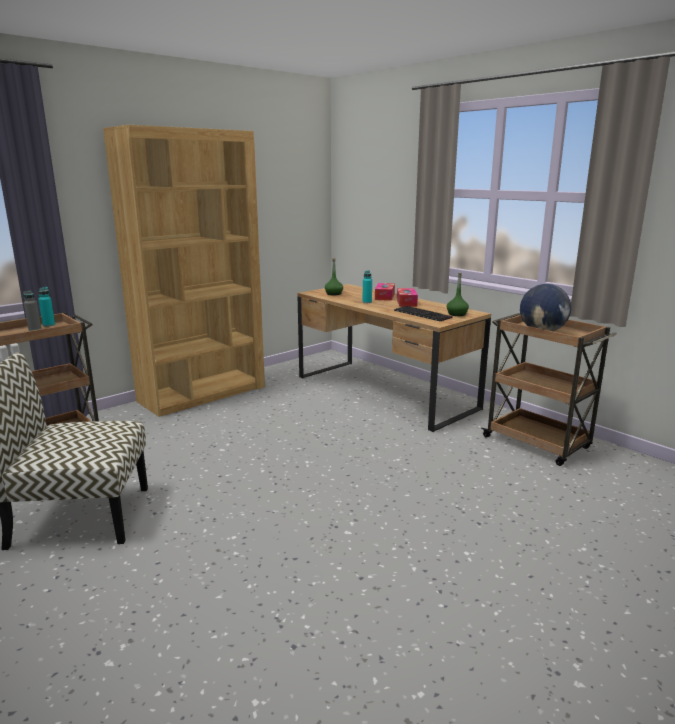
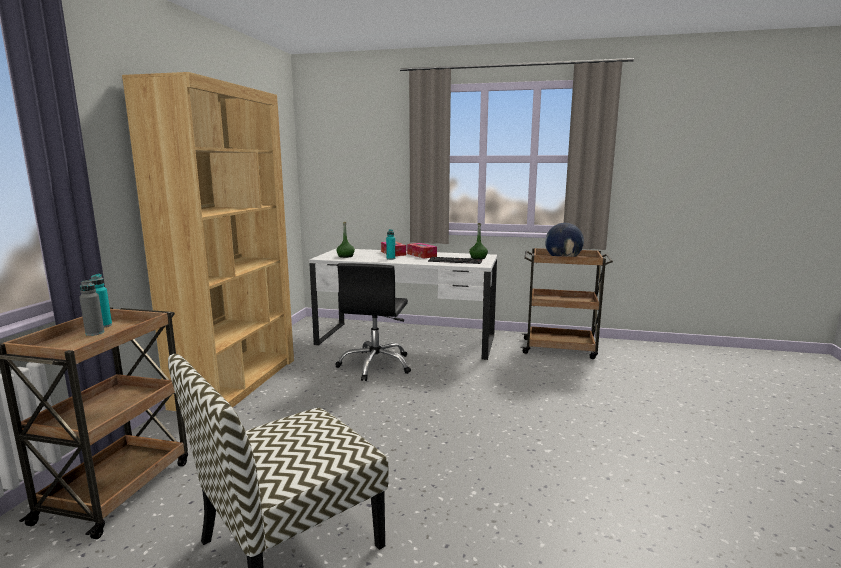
camera: 35 degrees left, 5 degrees down
brown desk [297,284,491,432] -> white desk [309,248,497,360]
none -> black office chair [335,263,411,381]

